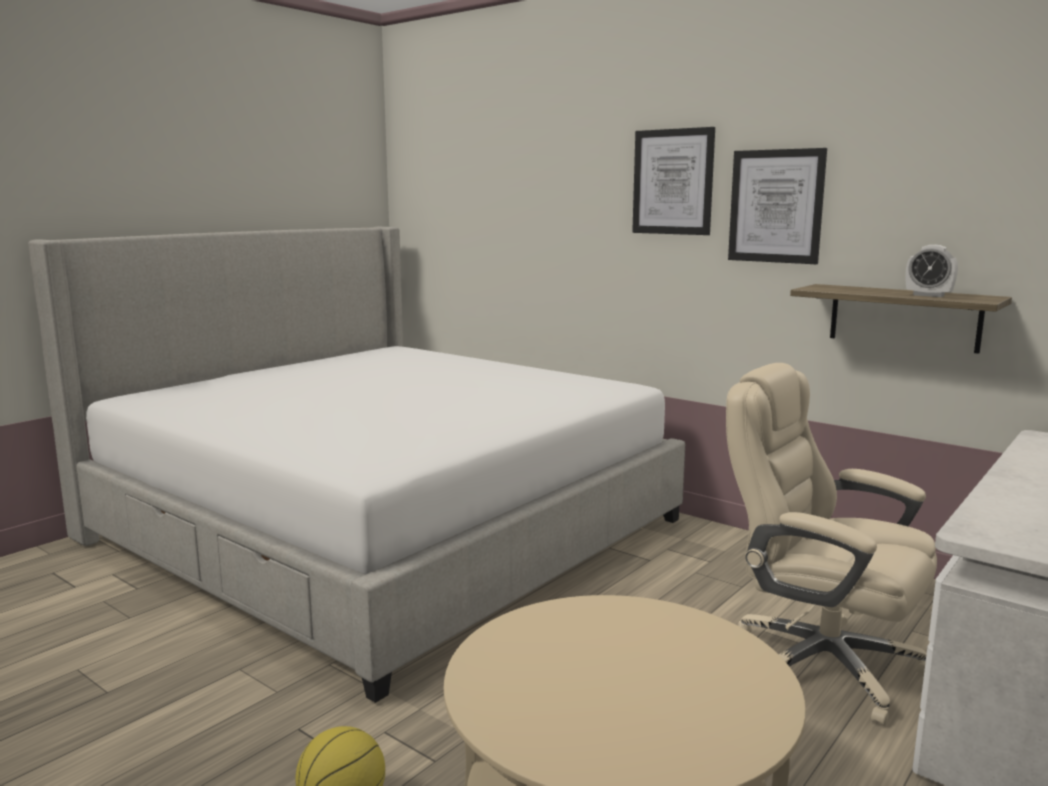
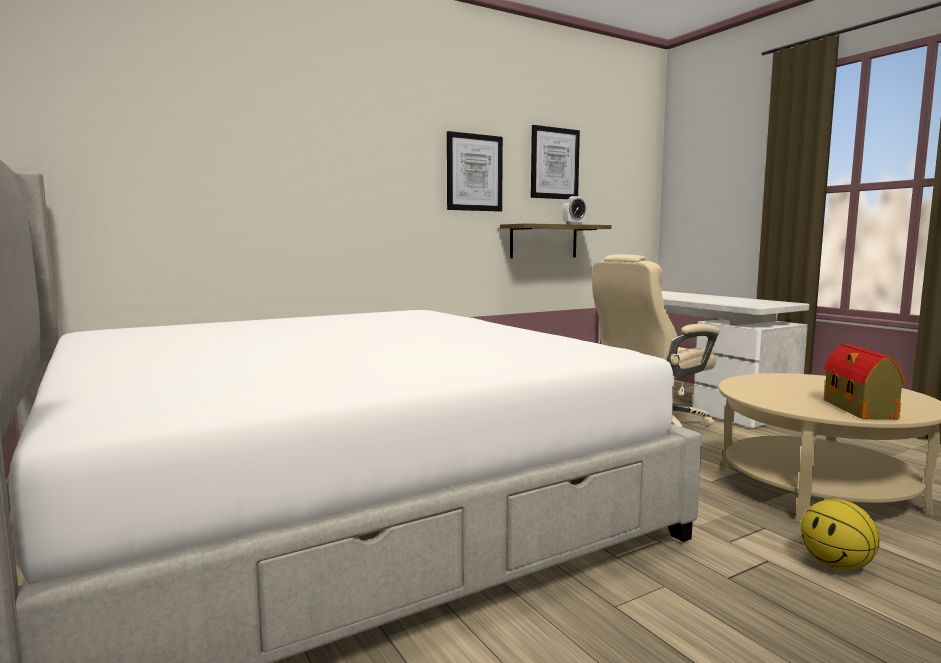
camera: 70 degrees left, 5 degrees down
picture [632,127,715,235] -> picture moved to [531,125,580,199]
none -> toy house [824,344,905,420]

